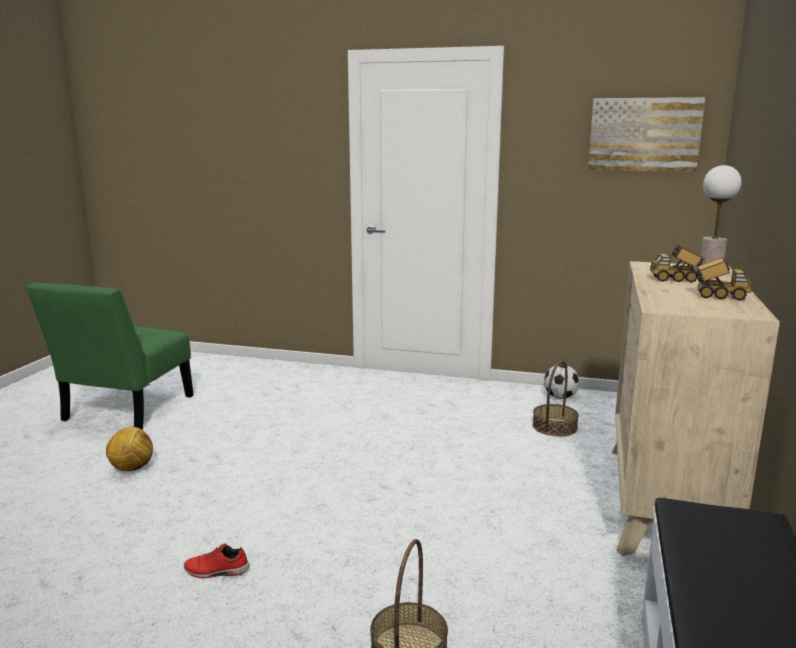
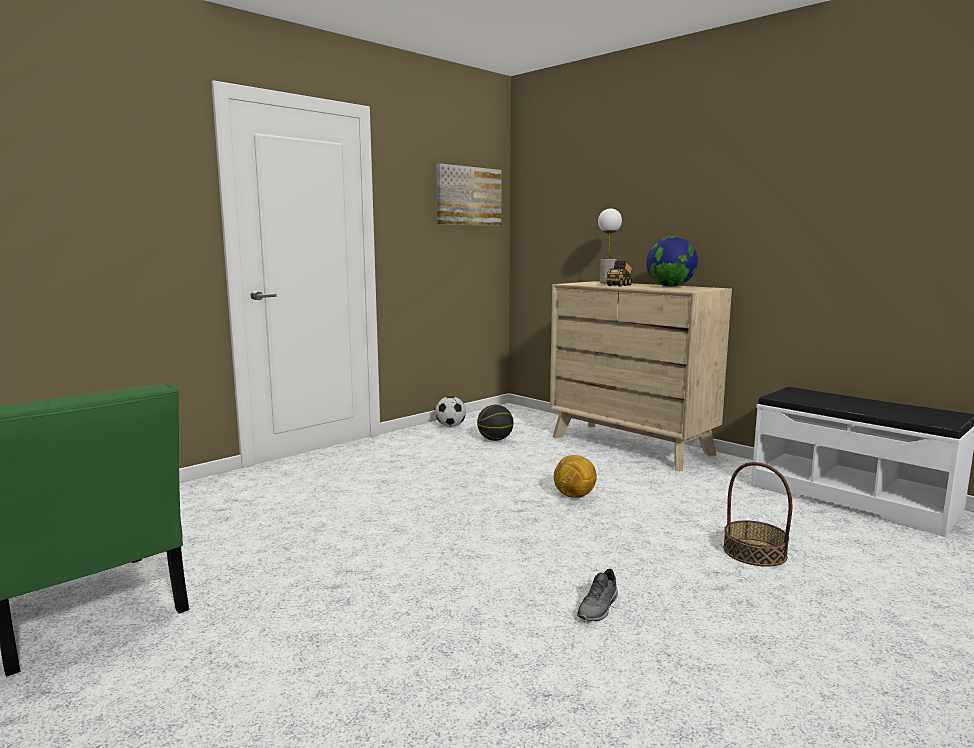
camera: 60 degrees left, 5 degrees down
football [106,427,153,471] -> football moved to [554,455,597,498]
red shoe [184,544,250,578] -> grey shoe [577,569,618,621]
basket [532,361,579,436] -> basketball [477,405,513,441]
toy truck [694,258,752,301] -> globe [646,236,698,287]

